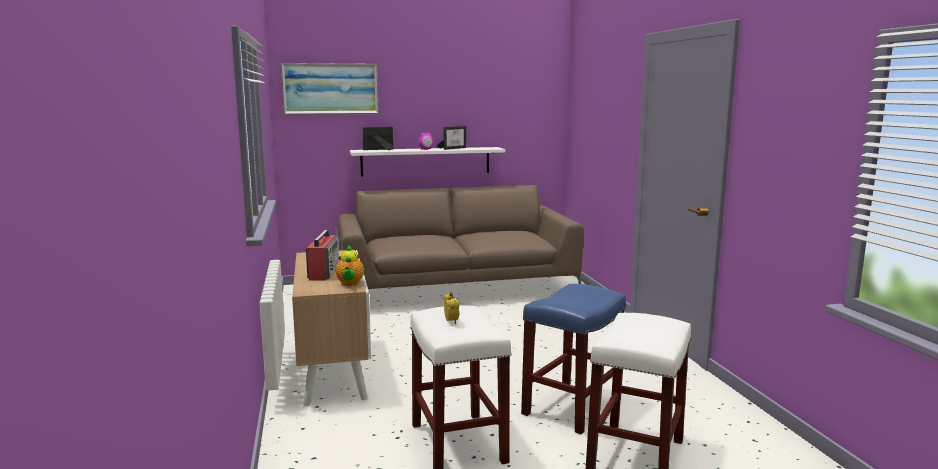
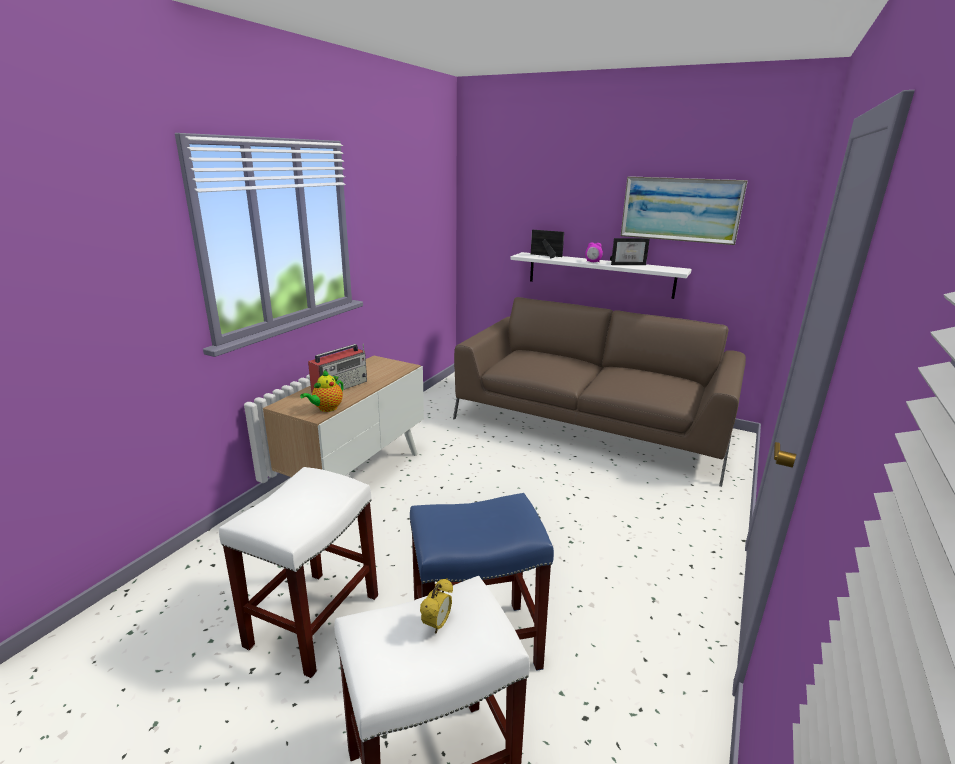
camera: 40 degrees right, 10 degrees up
picture [281,63,379,115] -> picture moved to [620,176,748,245]
alarm clock [444,292,460,324] -> alarm clock moved to [420,578,453,634]

